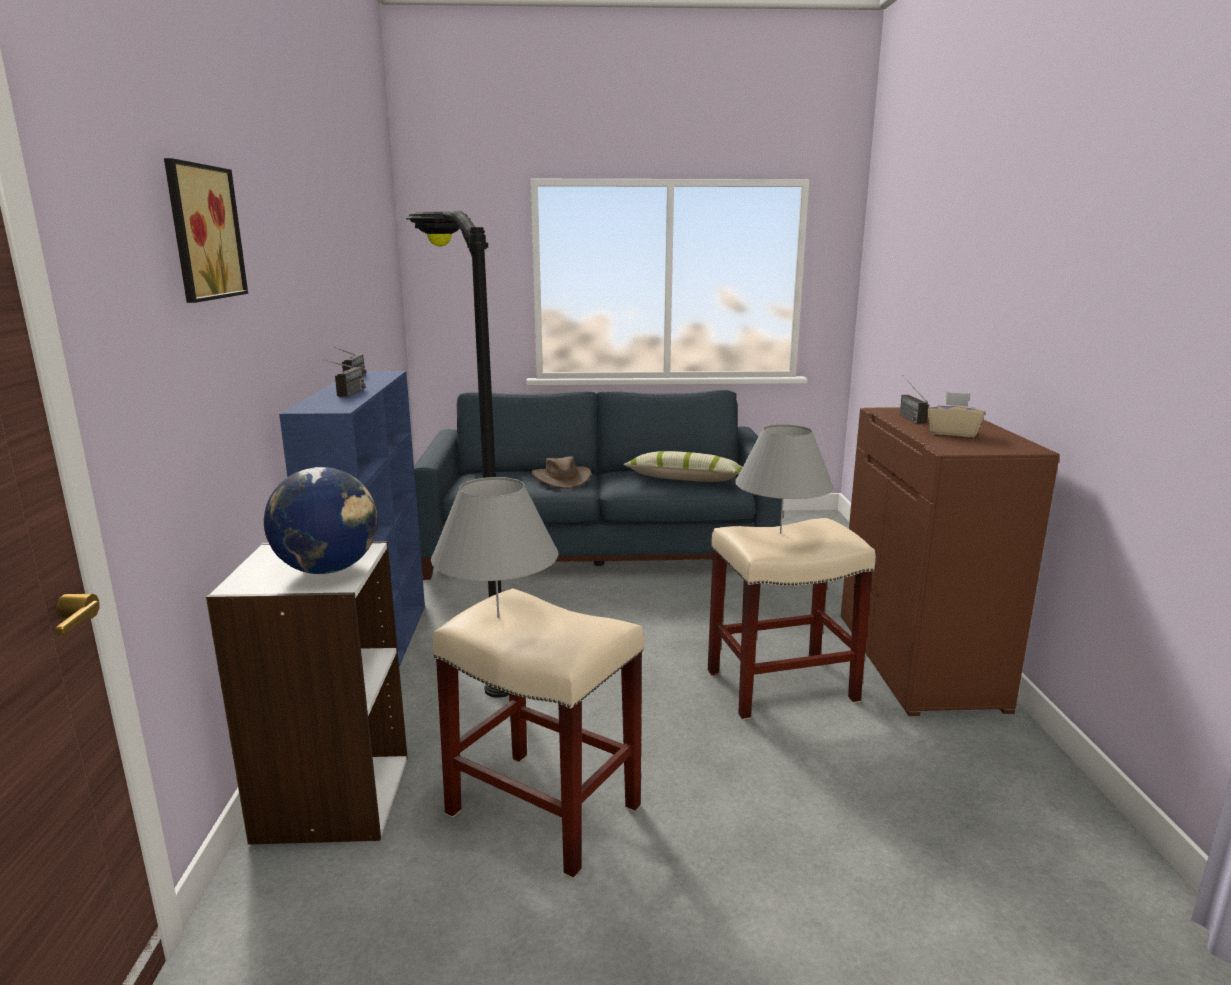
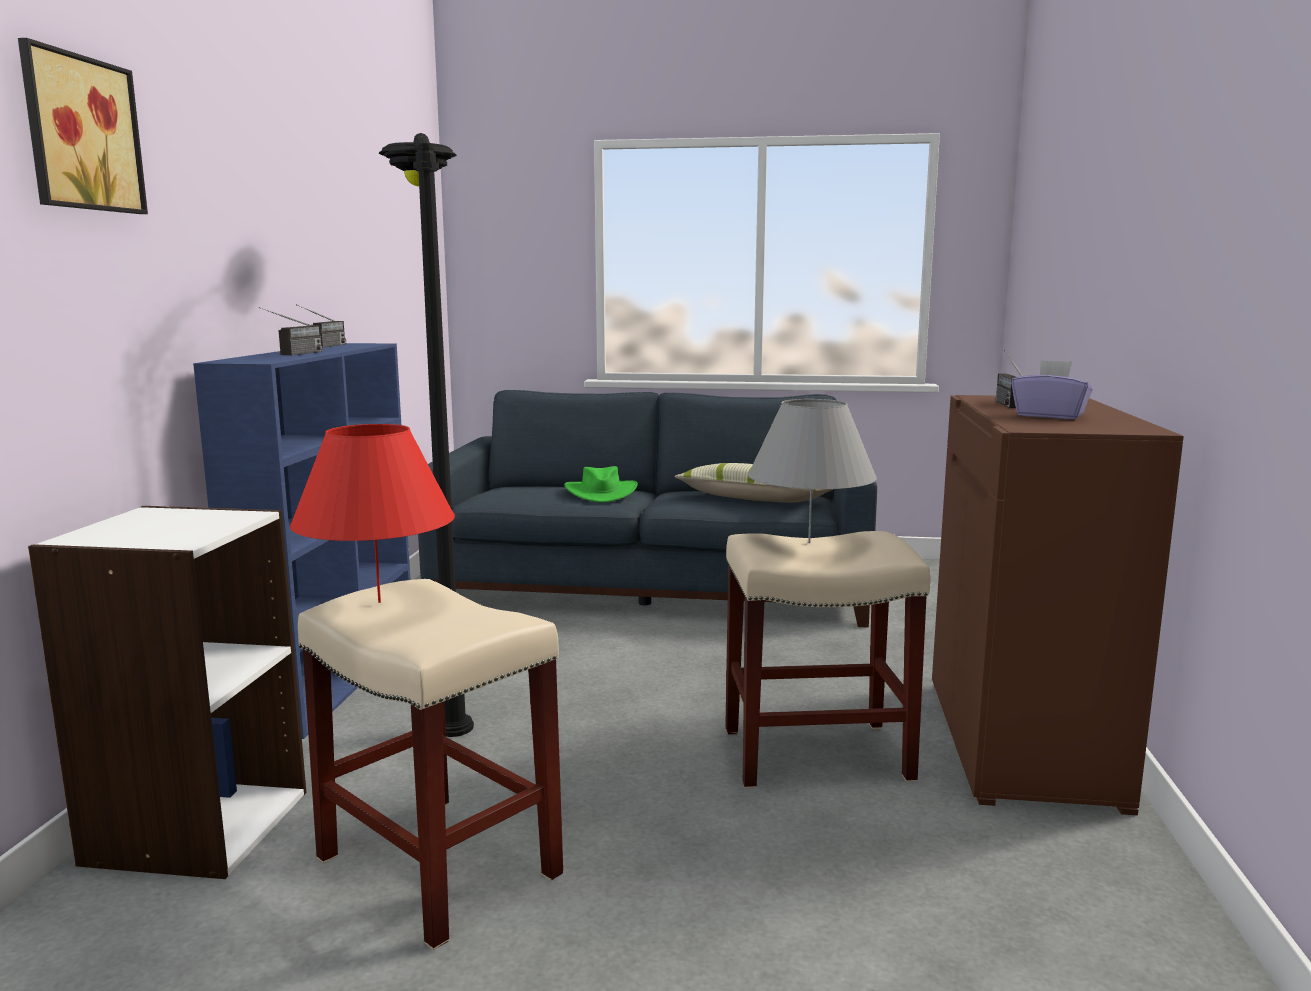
camera: 10 degrees right, 5 degrees down
globe [264,467,378,574] -> none
grey table lamp [431,477,559,618] -> red table lamp [290,424,455,603]
brown hat [531,456,591,489] -> green hat [564,466,638,502]
beige tissue box [928,392,985,437] -> purple tissue box [1011,360,1093,419]

